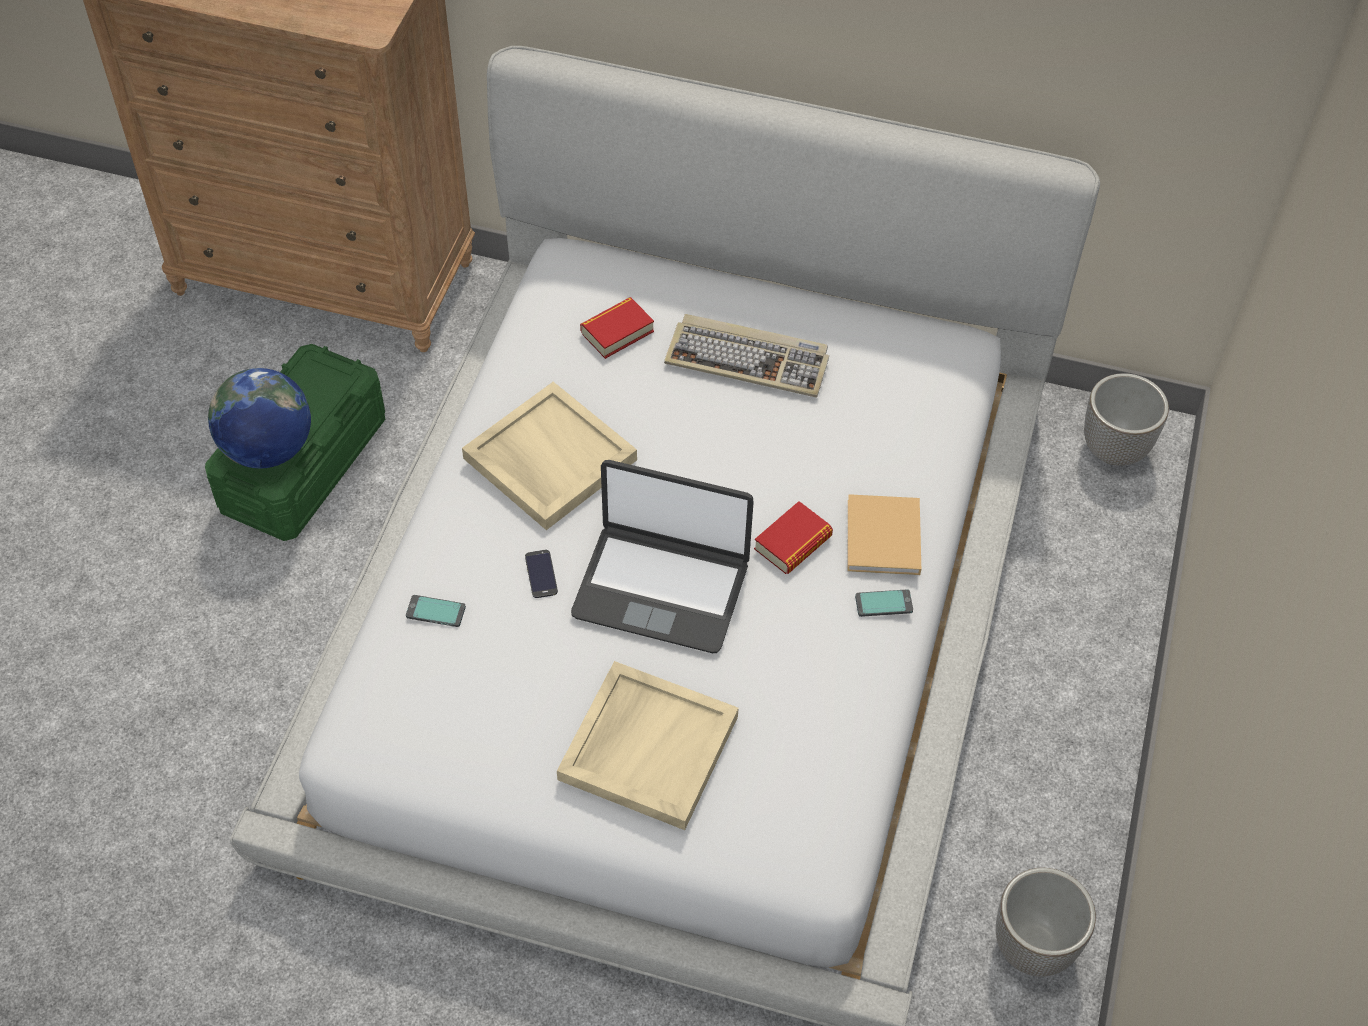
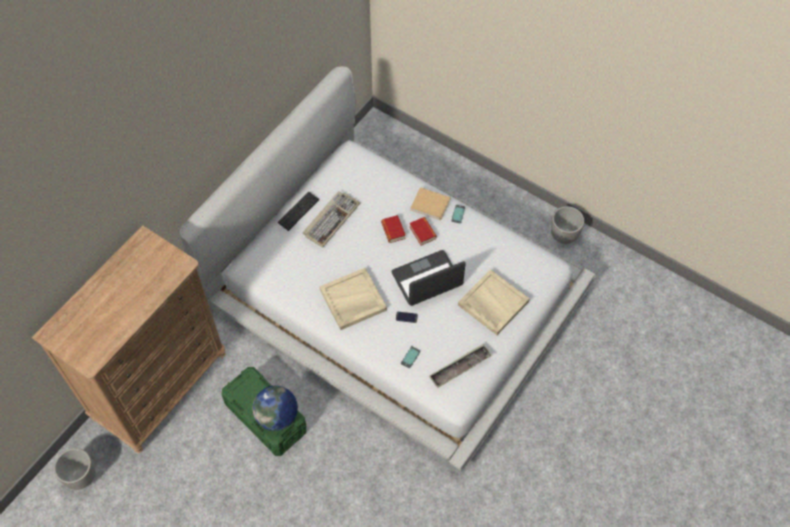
camera: 70 degrees left, 5 degrees up
laptop [571,460,754,653] -> laptop turned 150 degrees counterclockwise [392,250,466,306]
book [580,297,654,359] -> book moved to [381,215,406,243]
planter [1084,373,1169,466] -> planter moved to [54,448,95,490]
none -> keyboard [277,191,320,231]
none -> tray [429,344,492,388]

